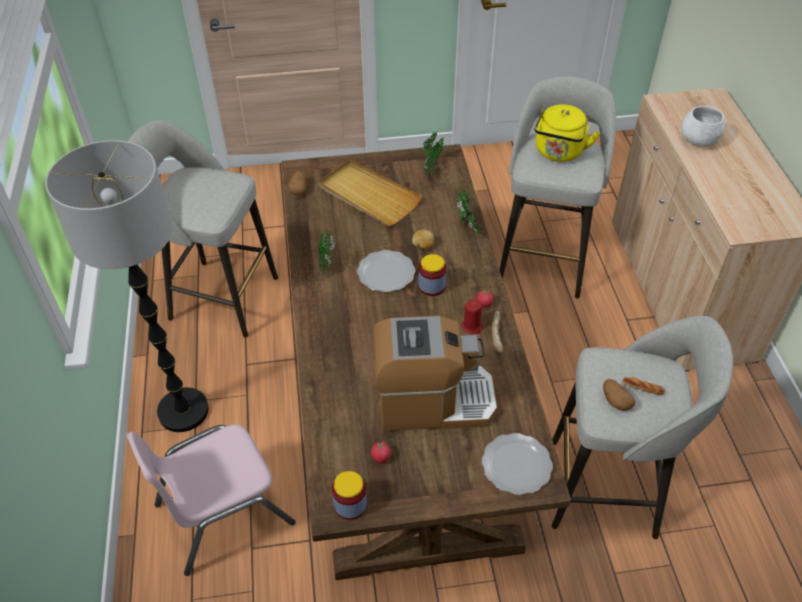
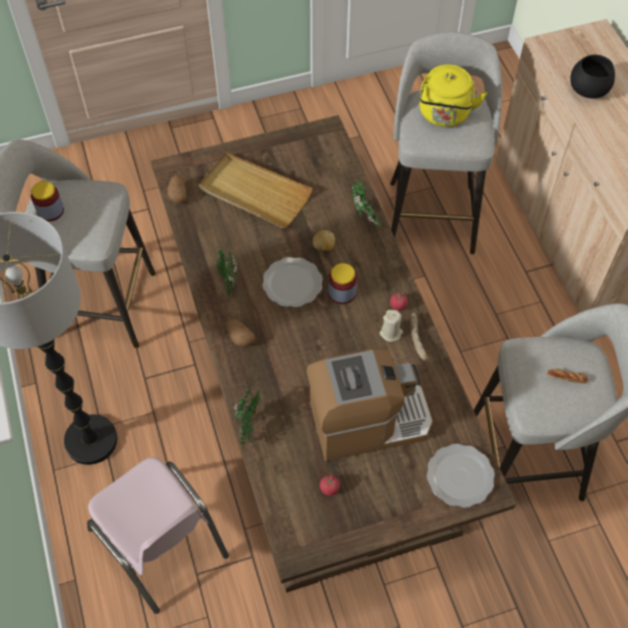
camera: 10 degrees left, 10 degrees up
pink chair [127,424,296,576] -> pink chair turned 90 degrees counterclockwise [87,457,229,614]
jar [332,471,367,520] -> jar moved to [31,181,64,221]
potted plant [423,132,444,176] -> potted plant moved to [234,389,261,449]
red candle [461,300,484,334] -> beige candle [380,310,403,342]
potato [603,379,635,410] -> potato moved to [226,319,256,347]
white bowl [681,106,725,146] -> black bowl [570,55,615,98]

